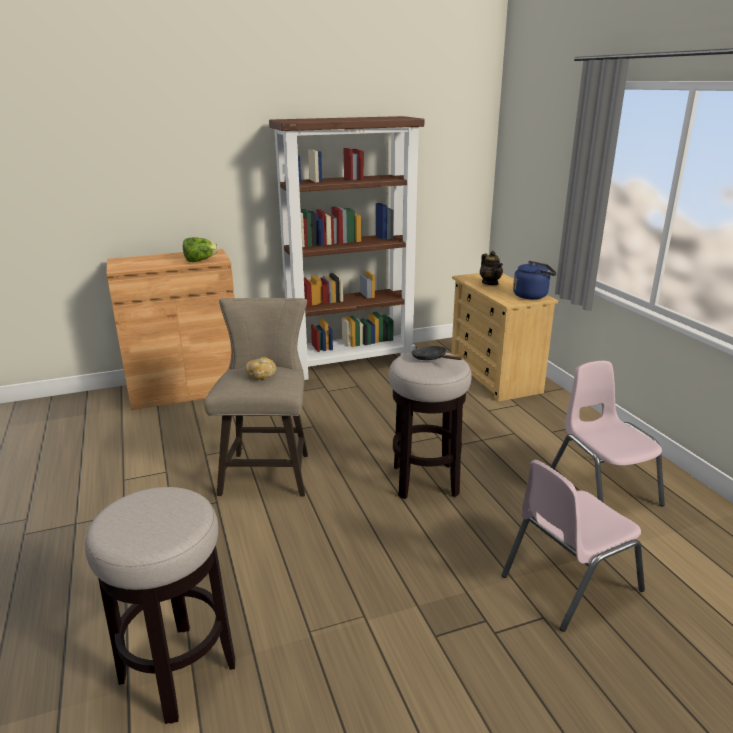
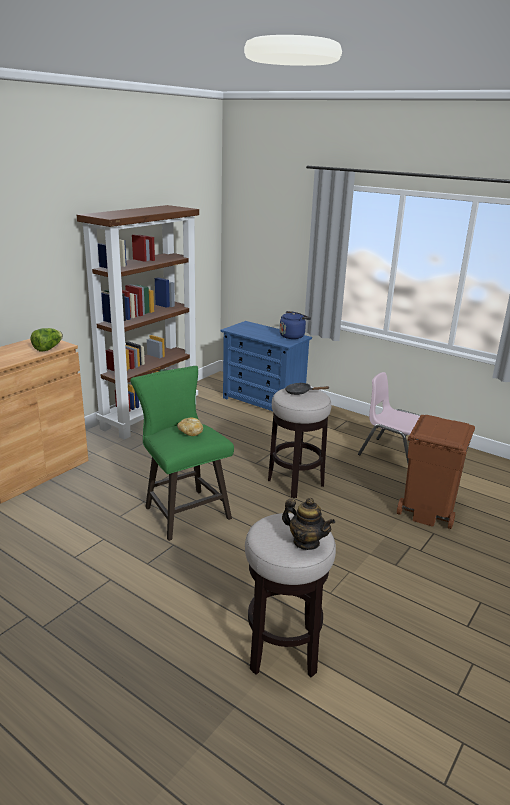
camera: 35 degrees left, 0 degrees up
beige stool [204,298,308,497] -> green stool [130,366,234,541]
beige dresser [451,273,558,402] -> blue dresser [221,321,312,411]
teapot [480,251,503,285] -> teapot moved to [282,498,335,550]
pink chair [502,460,645,632] -> brown trash can [397,415,475,529]

